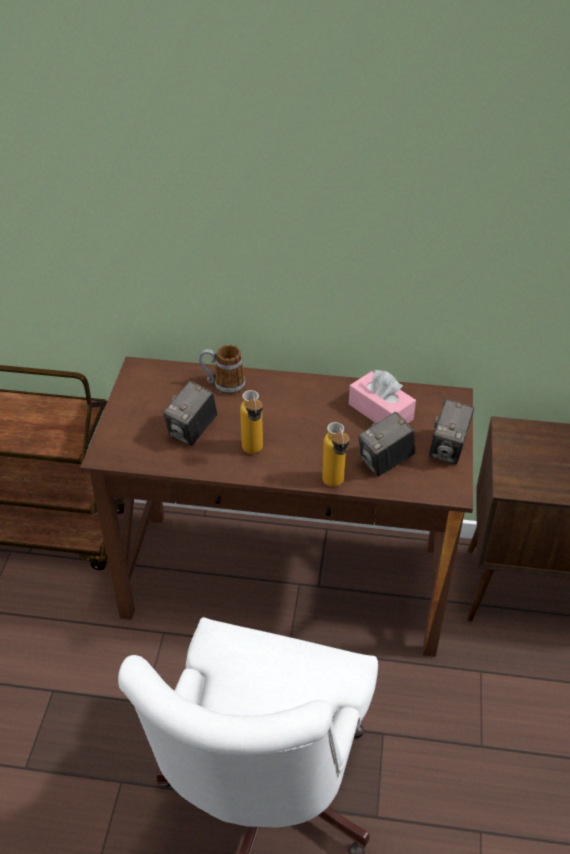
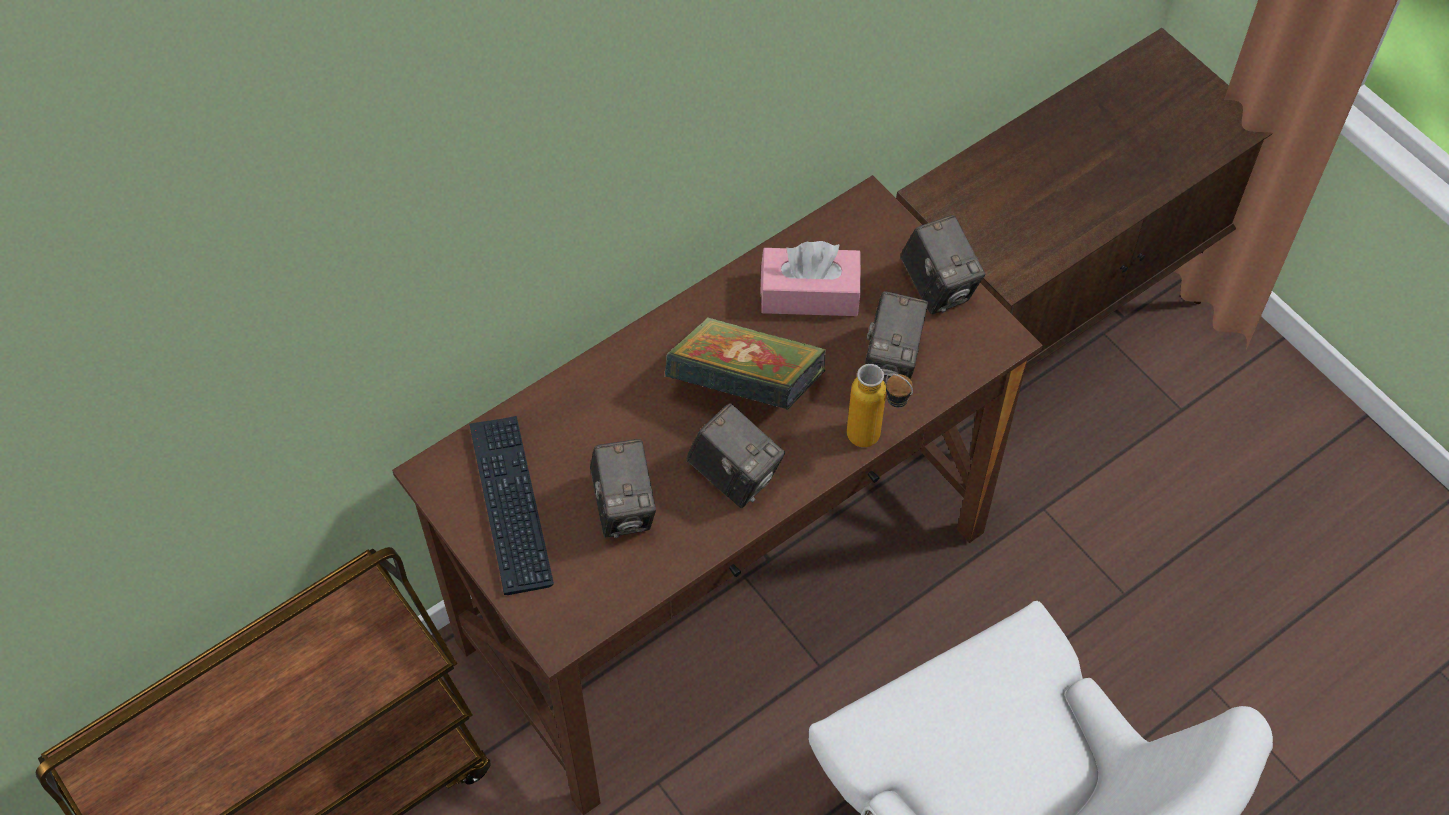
camera: 45 degrees left, 15 degrees up
mug [199,345,246,395] -> none
bottle [240,390,263,454] -> camera [686,404,785,508]
none -> keyboard [469,416,554,595]
none -> book [665,317,826,410]

